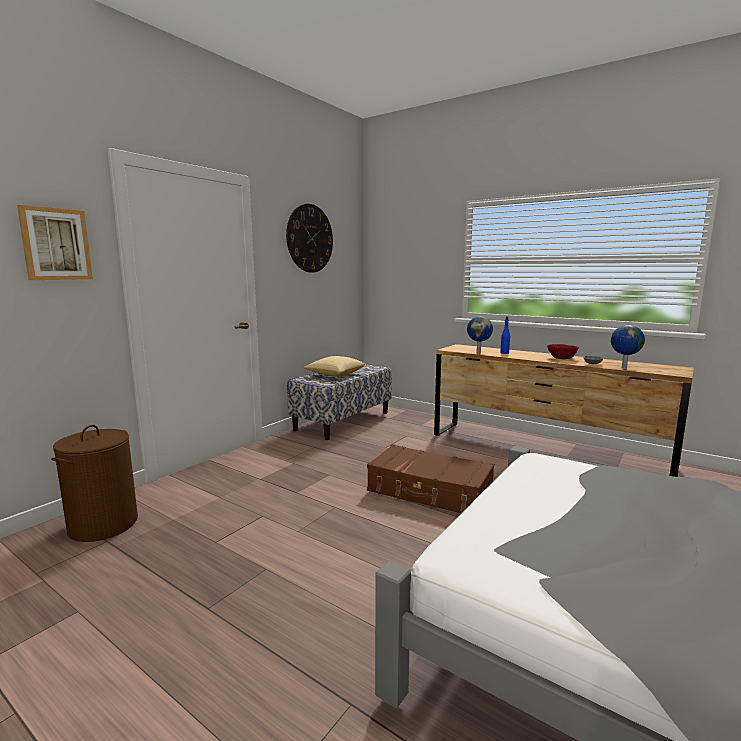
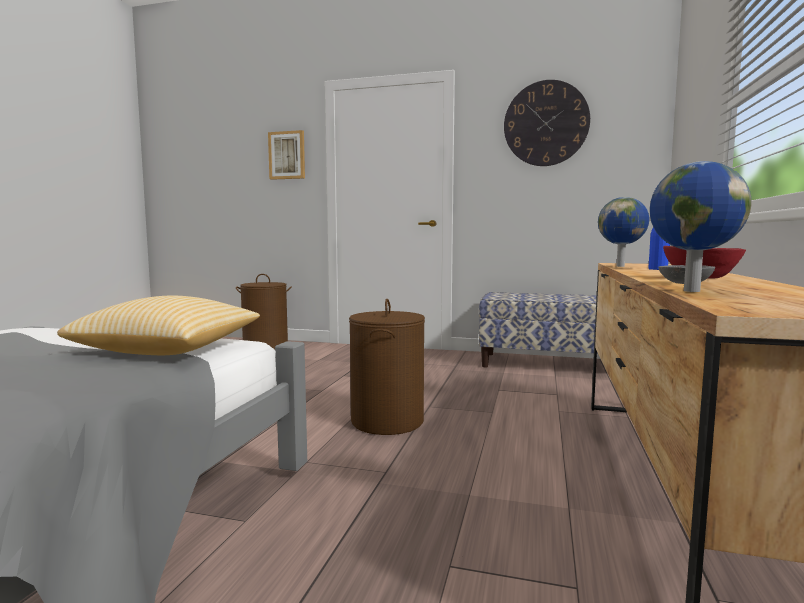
camera: 70 degrees right, 5 degrees down
pillow [304,356,365,377] -> pillow moved to [57,296,260,355]
brown suitcase [367,444,494,513] -> brown laundry basket [349,299,425,435]

